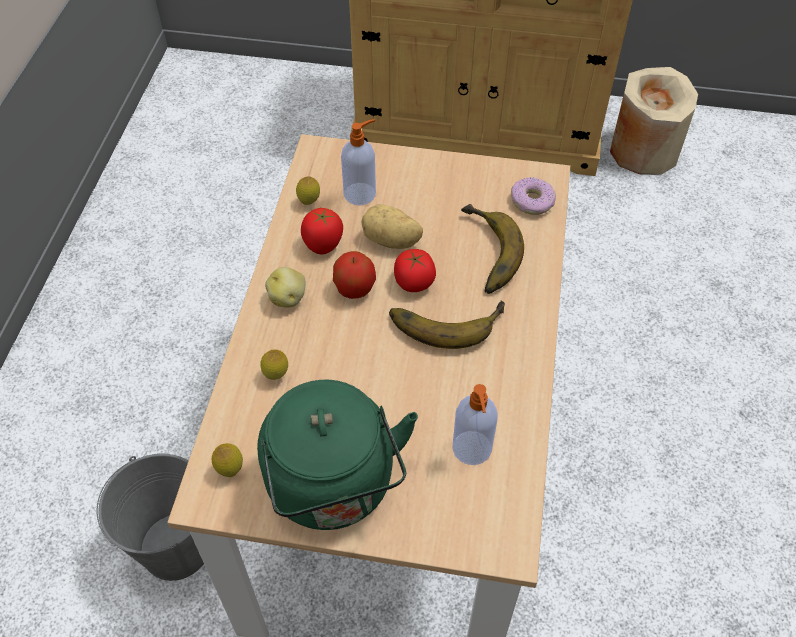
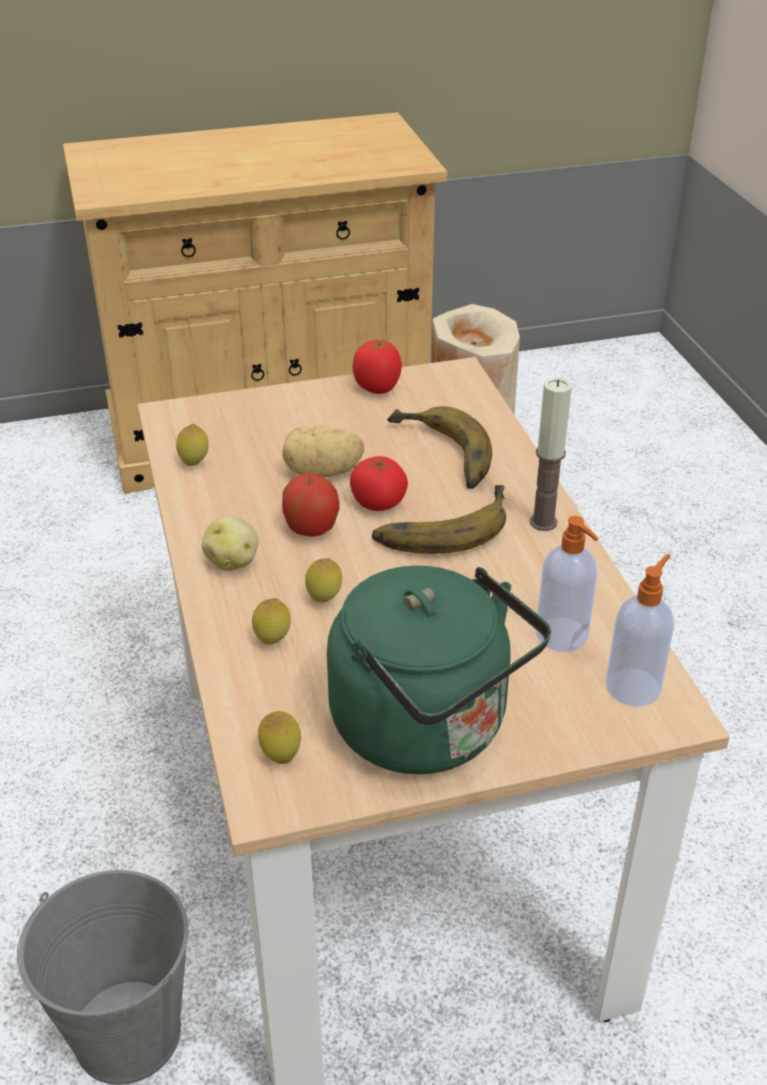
camera: 25 degrees left, 15 degrees down
tomato [301,208,343,254] -> tomato moved to [352,340,402,394]
soap dispenser [341,119,376,205] -> soap dispenser moved to [606,554,674,706]
donut [511,177,556,215] -> none
none -> lemon [305,558,342,603]
none -> candle [530,378,572,531]

